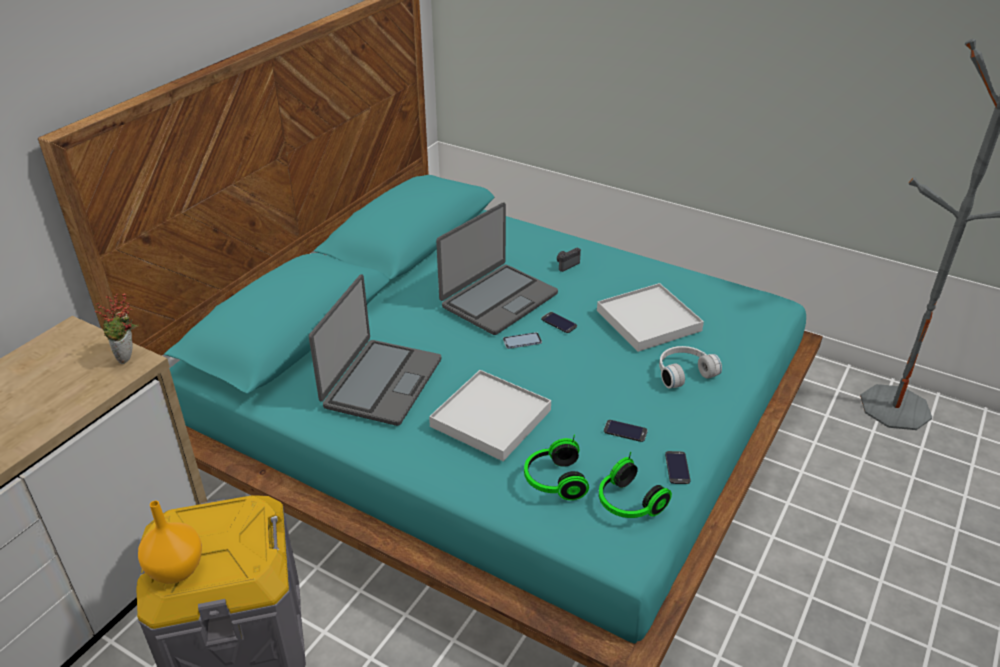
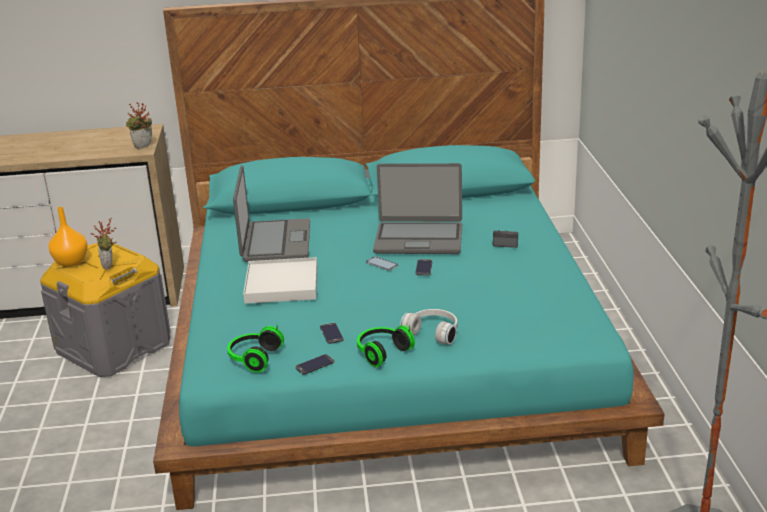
camera: 55 degrees right, 10 degrees down
laptop [309,274,441,426] -> laptop turned 75 degrees counterclockwise [233,165,310,262]
headphones [524,435,589,500] -> headphones moved to [357,325,415,367]
white tray [597,283,704,352] -> none
none -> potted plant [90,217,116,270]

